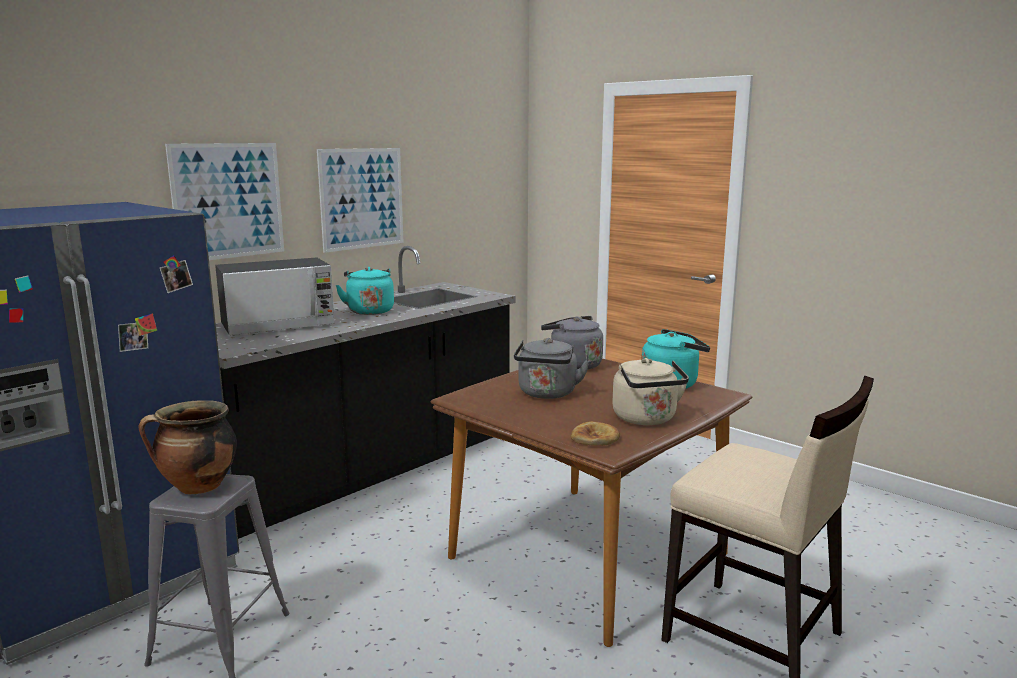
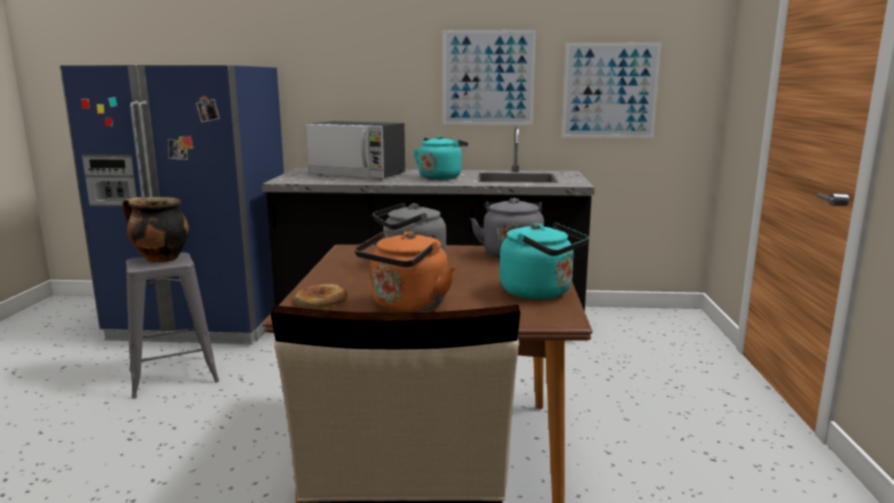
camera: 50 degrees right, 0 degrees up
picture [165,143,284,260] -> picture moved to [562,43,661,138]
beige kettle [612,358,689,425] -> orange kettle [355,231,456,312]

